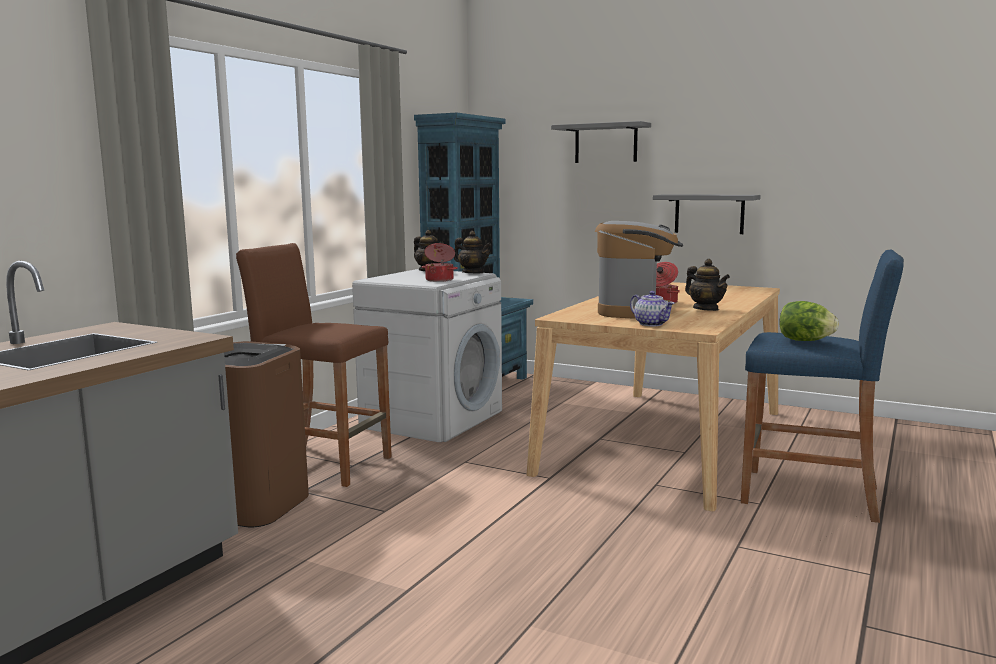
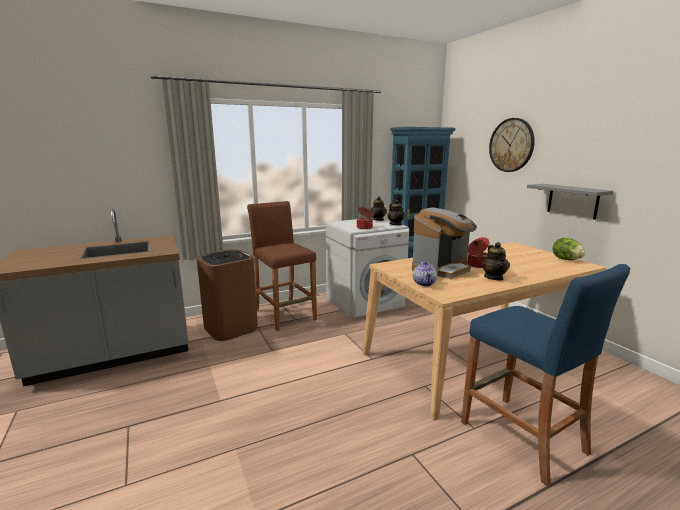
camera: 35 degrees right, 5 degrees up
grey shelf [551,121,651,163] -> wall clock [489,118,535,172]
lettuce [779,301,839,341] -> lettuce moved to [553,238,586,260]

